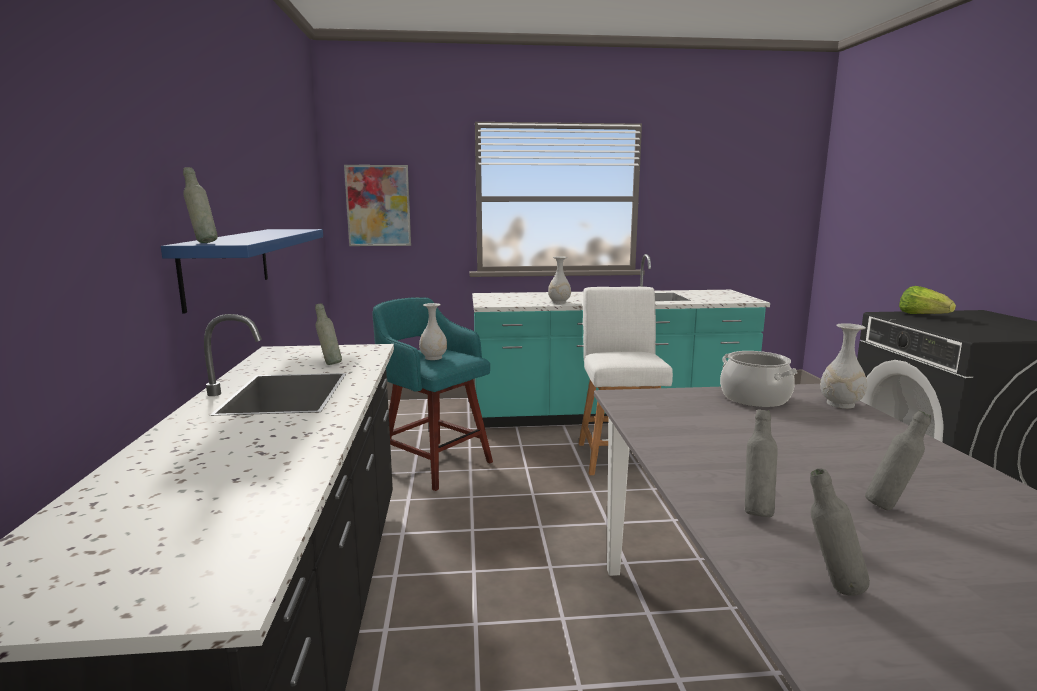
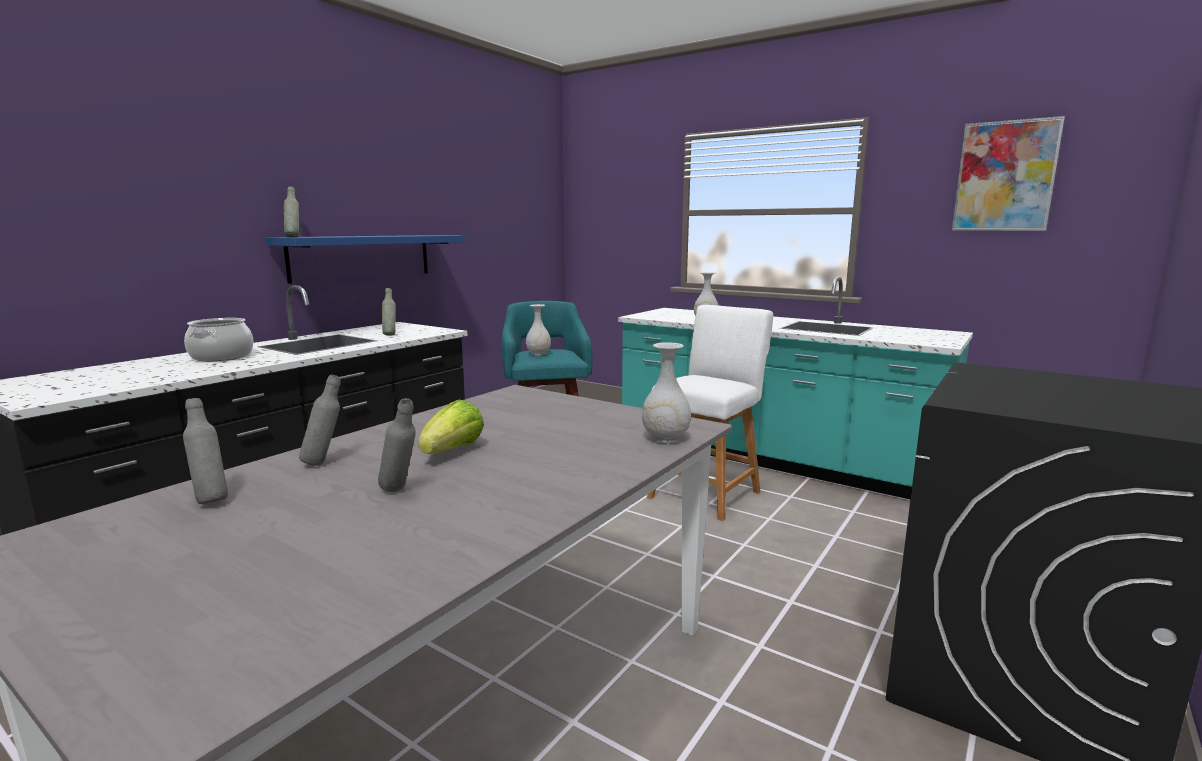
camera: 40 degrees right, 0 degrees up
picture [344,165,411,246] -> picture moved to [952,116,1065,231]
cooking pot [720,351,797,407] -> cooking pot moved to [184,318,254,361]
lettuce [899,286,956,314] -> lettuce moved to [419,400,484,454]

